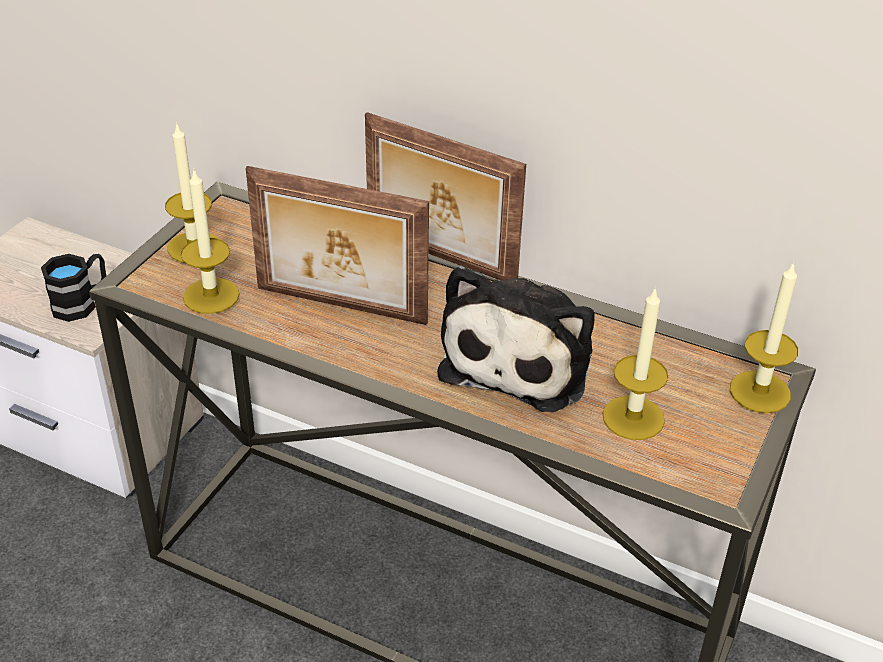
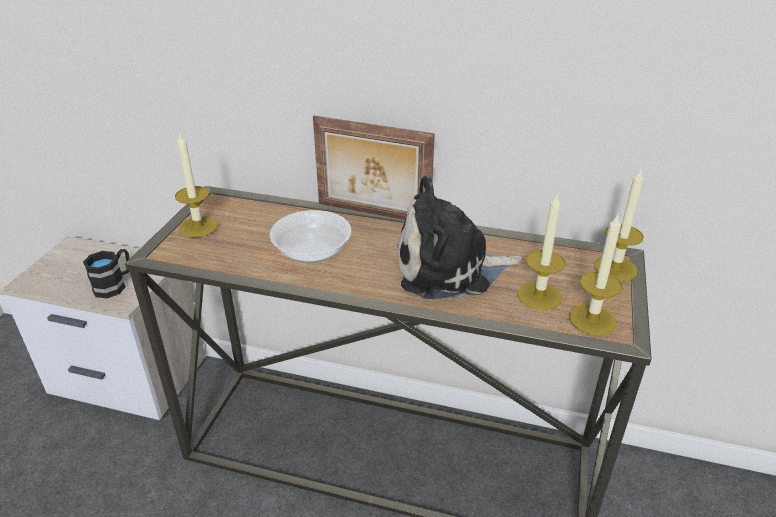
camera: 10 degrees left, 5 degrees down
candle [180,168,240,314] -> candle moved to [569,213,622,335]
picture frame [246,166,429,325] -> bowl [270,210,351,263]
plush toy [437,265,595,412] -> plush toy turned 75 degrees clockwise [397,176,522,299]

